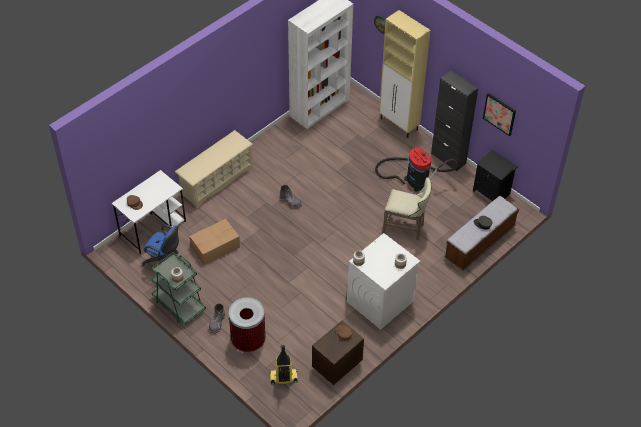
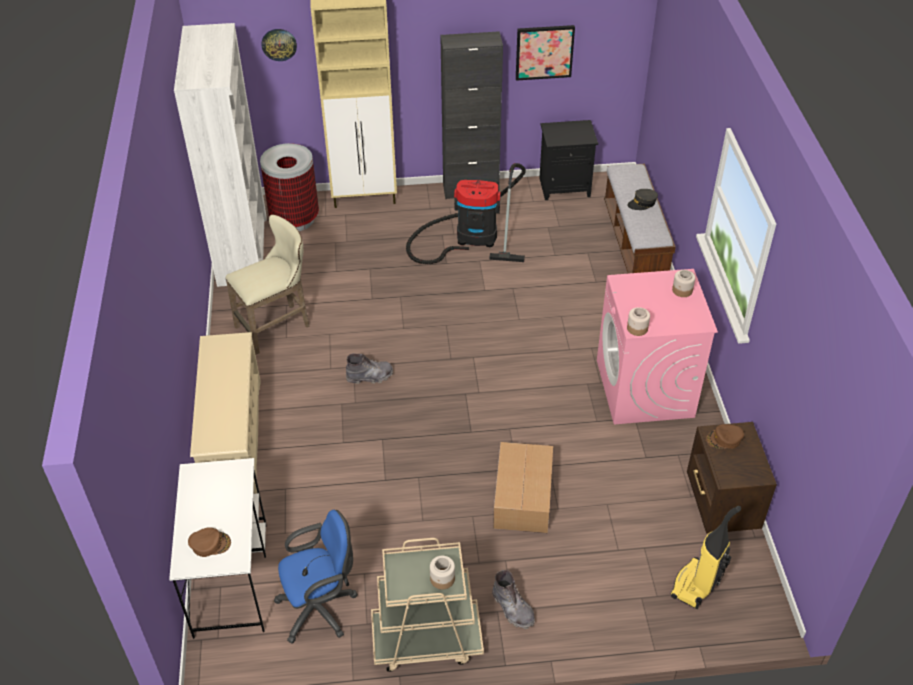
camera: 50 degrees left, 5 degrees down
green cart [152,252,206,325] -> beige cart [371,538,484,672]
cardboard box [190,219,240,265] -> cardboard box moved to [493,442,553,533]
trash can [229,298,266,353] -> trash can moved to [260,143,319,231]
white washing machine [347,233,420,330] -> pink washing machine [597,269,718,424]
beige stool [382,177,432,240] -> beige stool moved to [225,215,310,355]

